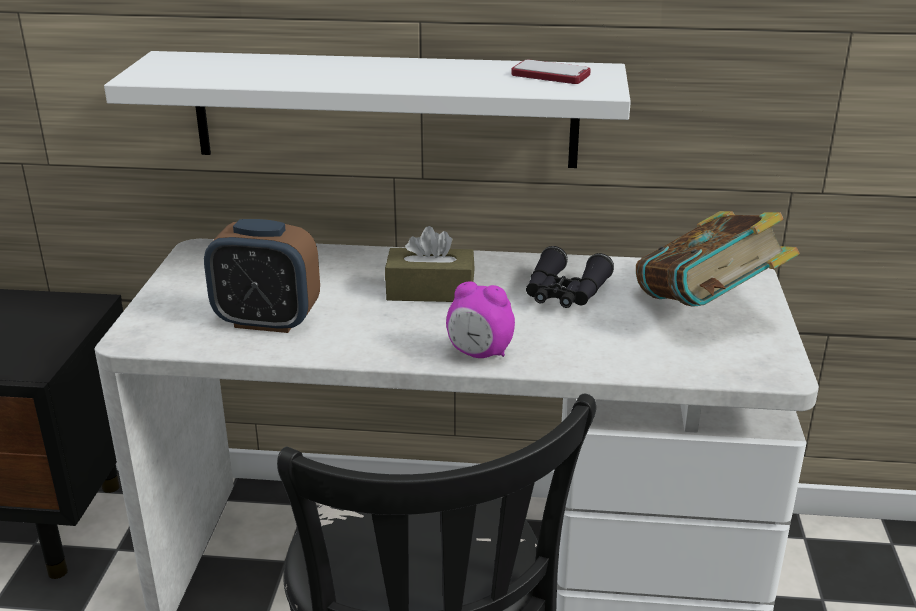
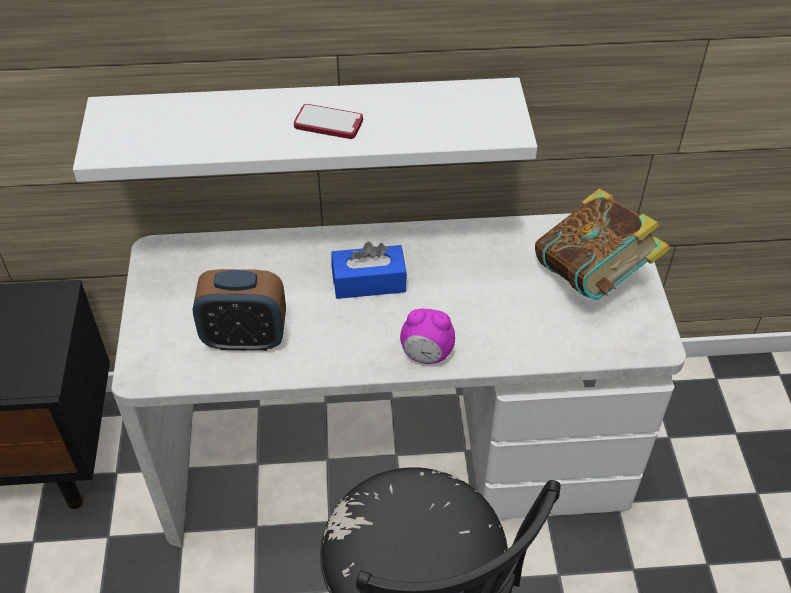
camera: 10 degrees left, 20 degrees up
brown tissue box [385,226,475,302] -> blue tissue box [331,242,407,299]
phone [511,59,591,84] -> phone moved to [294,104,363,139]
black binoculars [526,246,614,308] -> none

